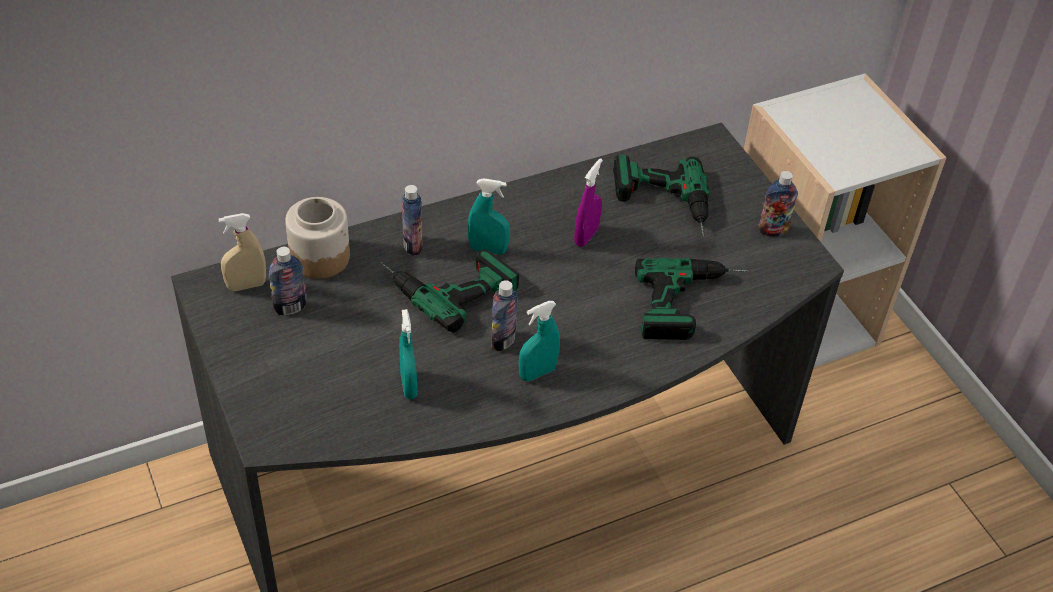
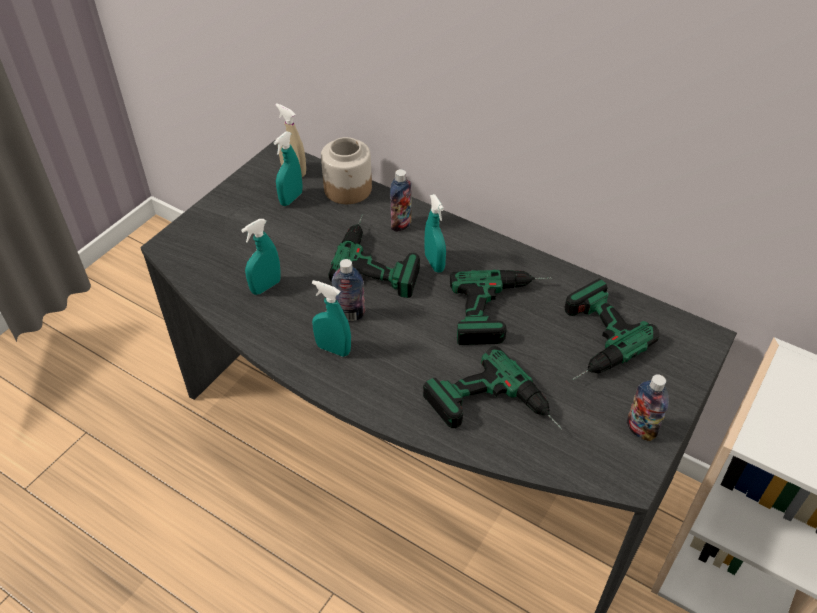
camera: 60 degrees right, 0 degrees up
bottle [269,247,307,315] -> turquoise spray bottle [273,131,302,206]
purple spray bottle [574,158,603,247] -> power drill [450,270,552,345]

